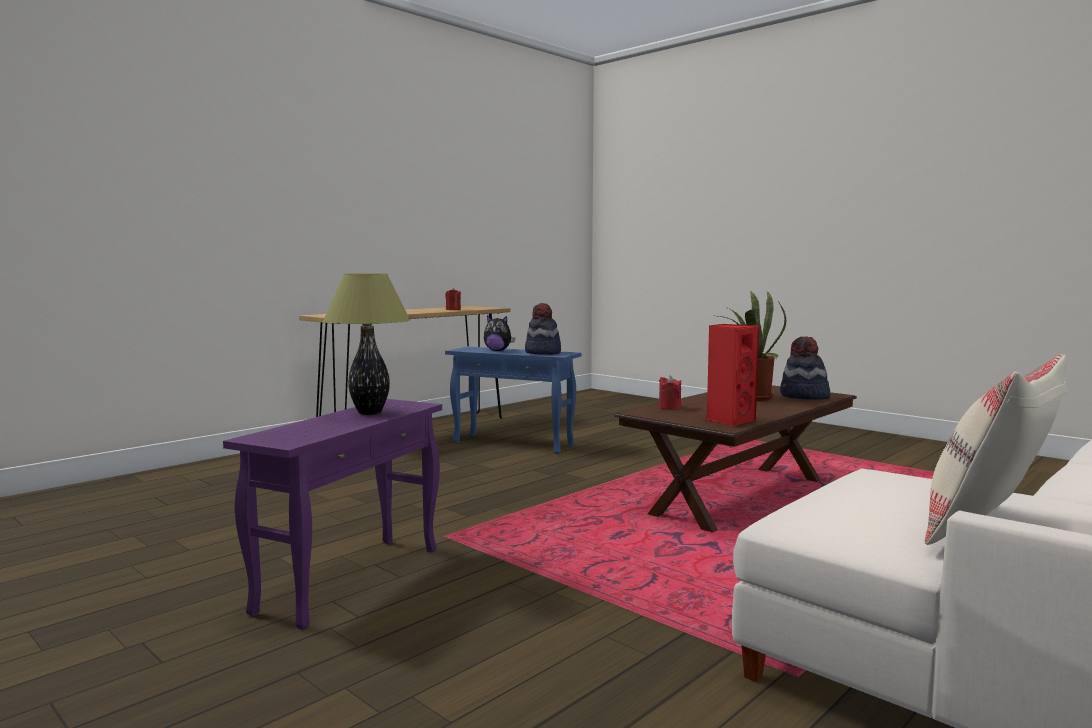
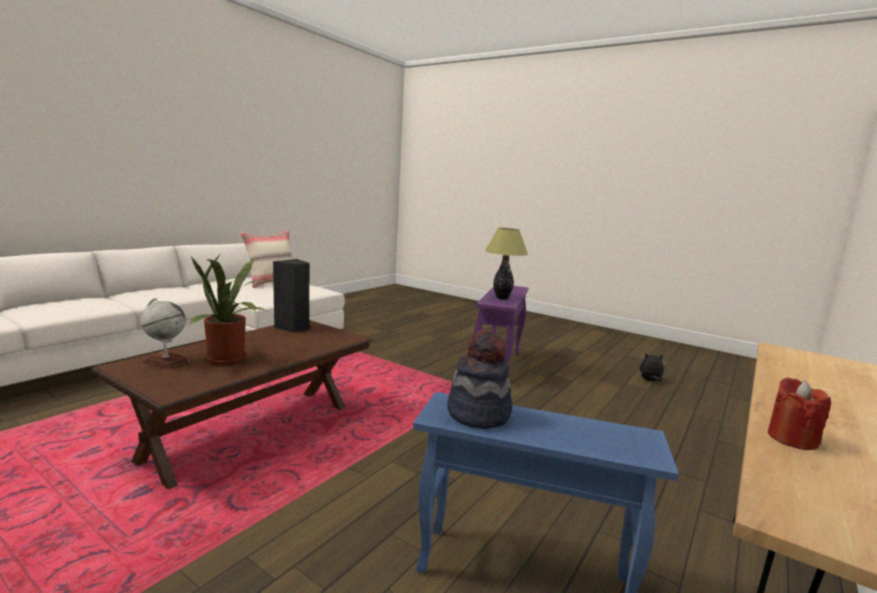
camera: 170 degrees right, 5 degrees up
plush toy [484,316,515,351] -> plush toy moved to [640,352,664,381]
red candle [659,376,681,410] -> none
red speaker [706,324,760,427] -> black speaker [273,259,310,333]
hat [780,337,831,400] -> globe [141,298,190,369]

